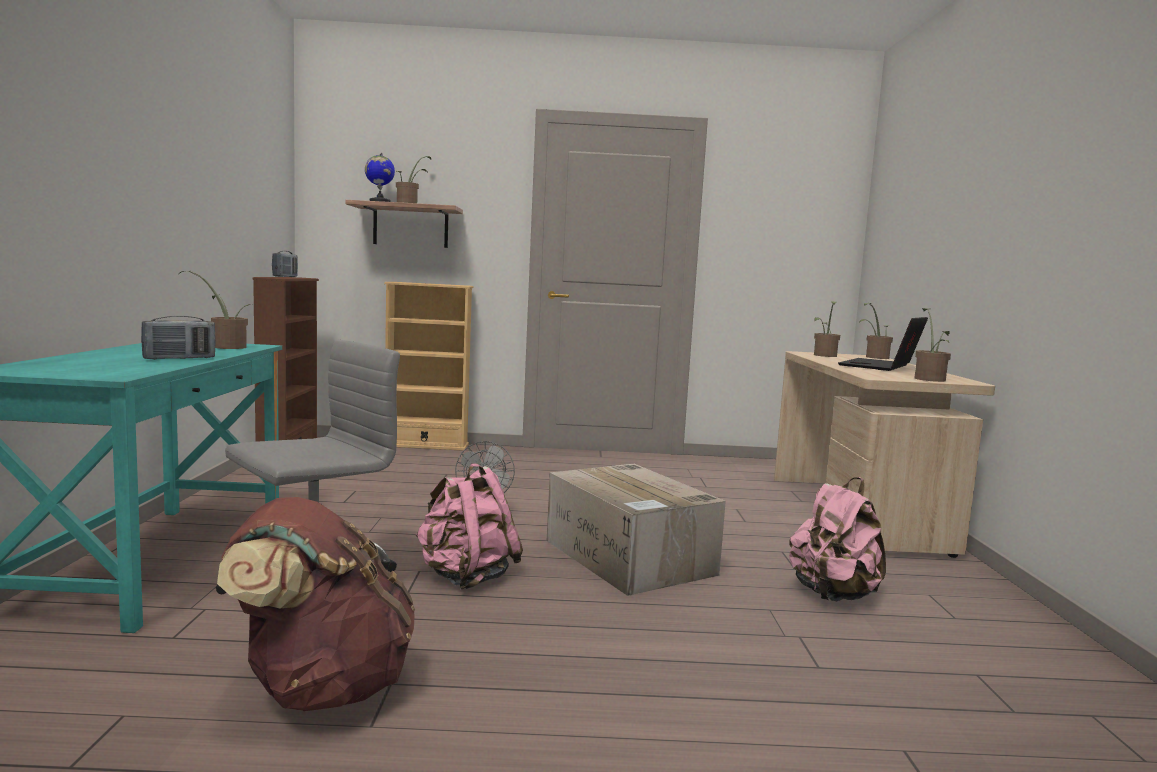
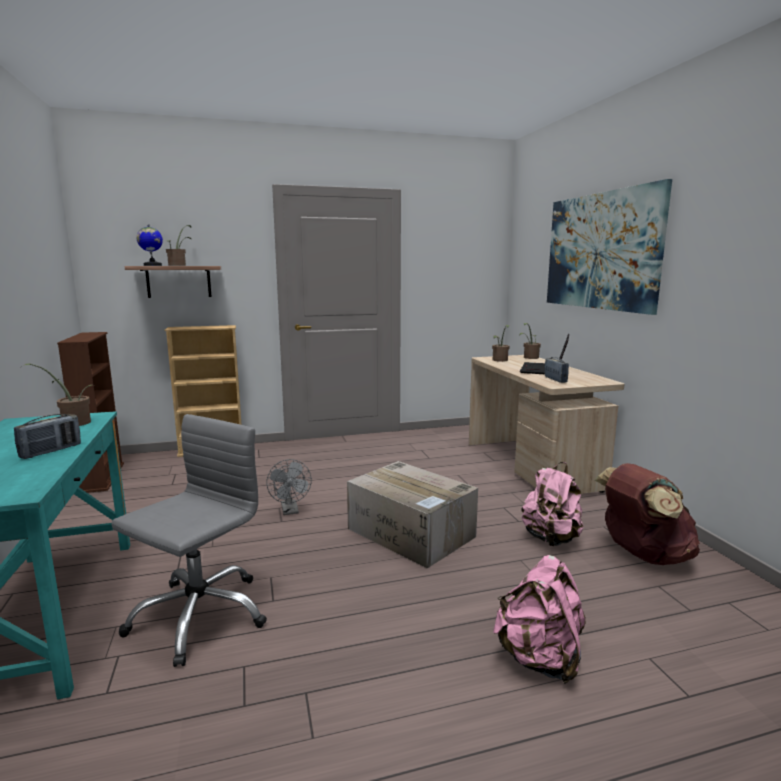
camera: 15 degrees left, 5 degrees up
brown backpack [217,497,415,711] -> brown backpack moved to [595,463,700,565]
radio [272,251,298,277] -> radio moved to [545,357,569,383]
pink backpack [416,463,523,589] -> pink backpack moved to [493,555,586,684]
potted plant [914,308,951,382] -> none
none -> picture [547,179,672,315]

